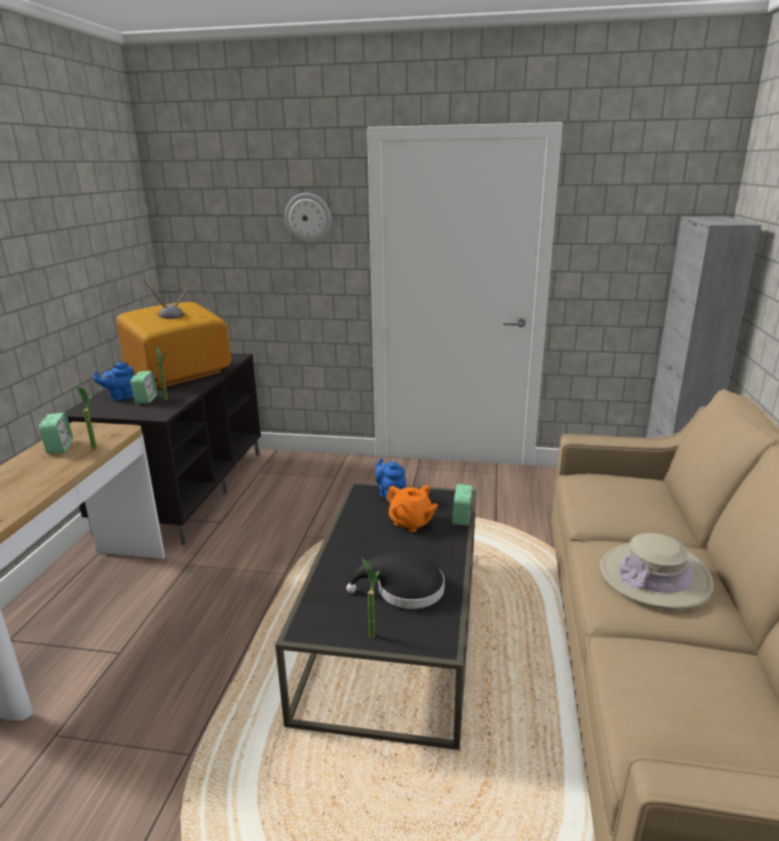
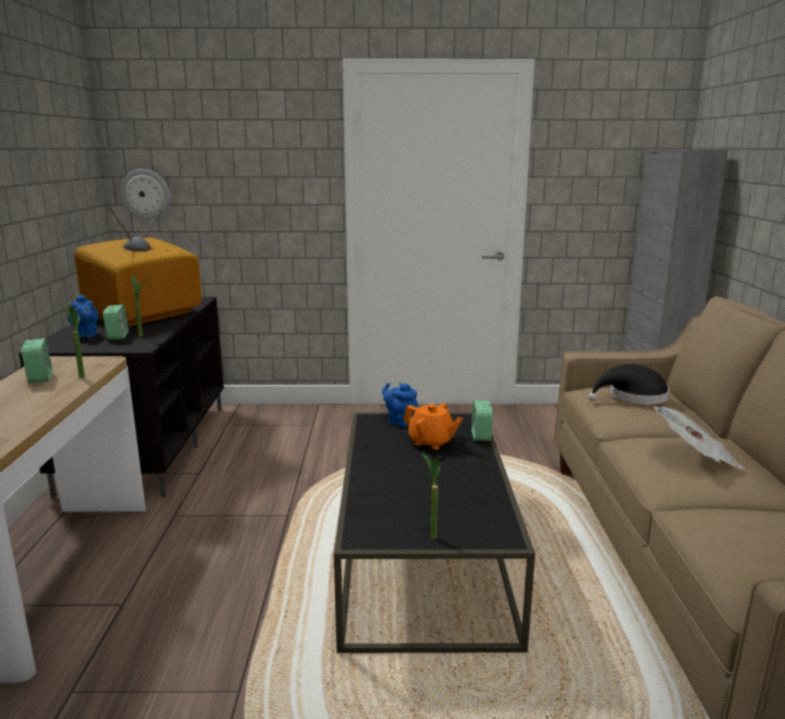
camera: 10 degrees left, 5 degrees down
blue teapot [93,362,134,401] -> blue teapot turned 75 degrees counterclockwise [68,294,99,338]
wall clock [285,193,331,243] -> wall clock moved to [120,169,170,220]
black hat [346,552,445,609] -> black hat moved to [588,364,670,404]
beige hat [600,533,714,610] -> newspaper [653,406,745,470]

